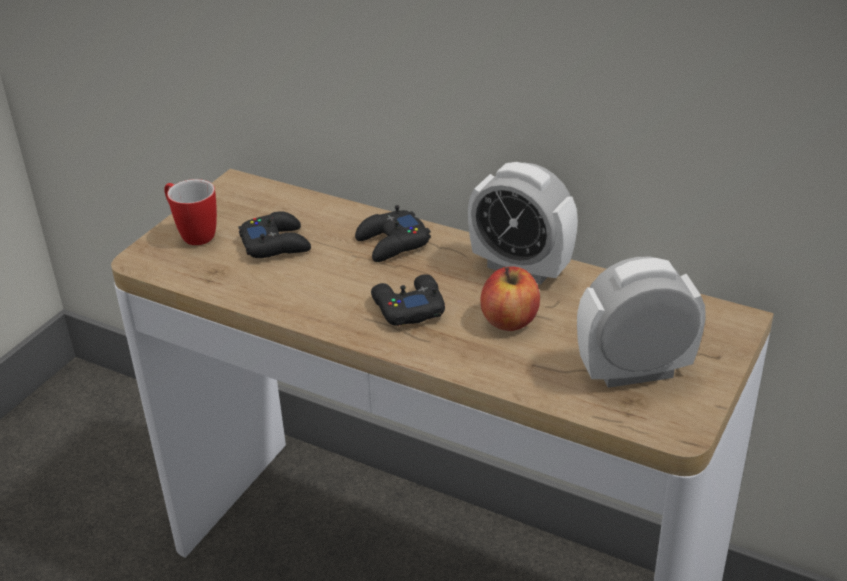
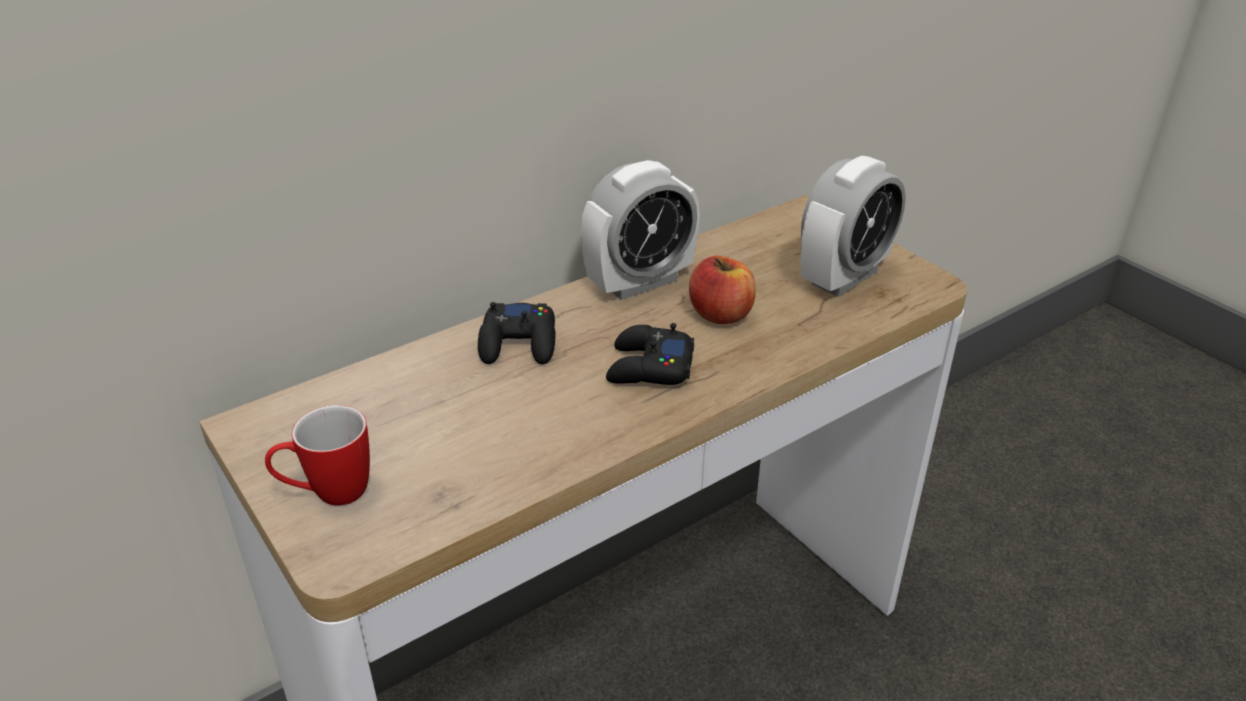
camera: 65 degrees left, 0 degrees up
black game controller [238,211,311,258] -> none
alarm clock [577,257,706,388] -> alarm clock turned 150 degrees counterclockwise [801,156,906,297]

